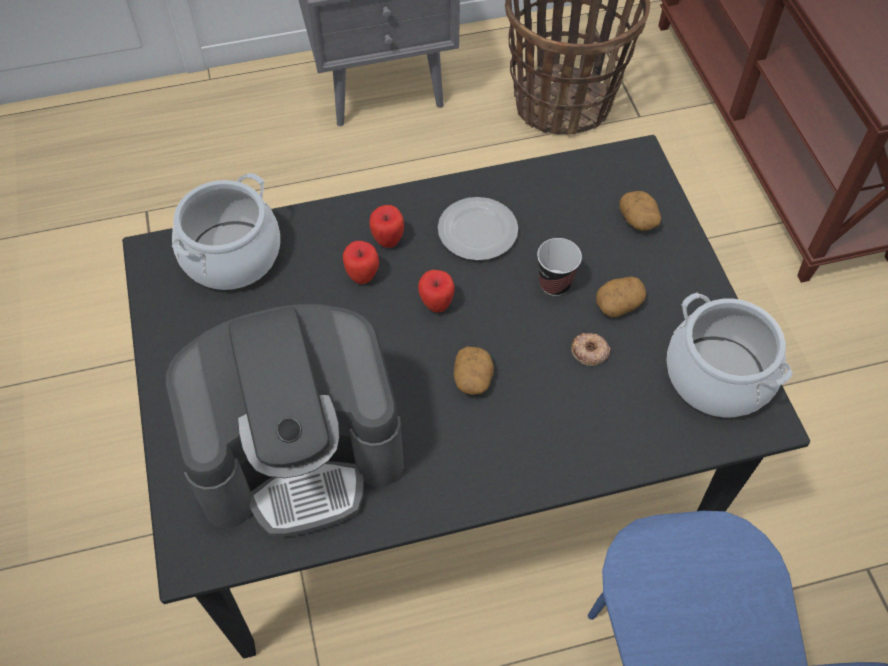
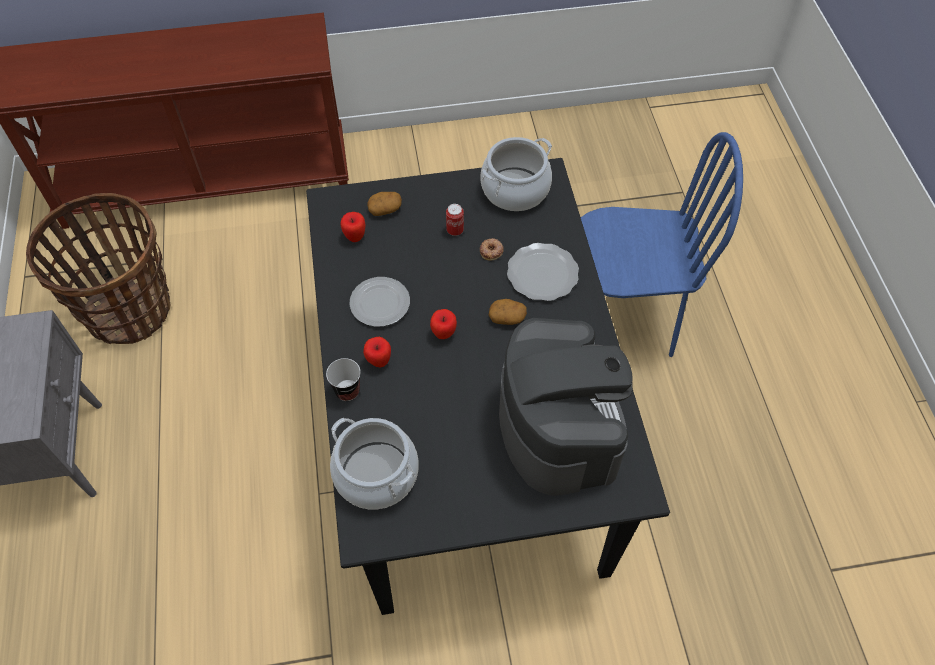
camera: 85 degrees left, 0 degrees up
apple [343,241,379,284] -> apple moved to [341,212,365,242]
cup [537,238,582,296] -> cup moved to [326,358,361,401]
potato [596,277,646,318] -> can [446,204,464,236]
none -> plate [507,243,579,301]

